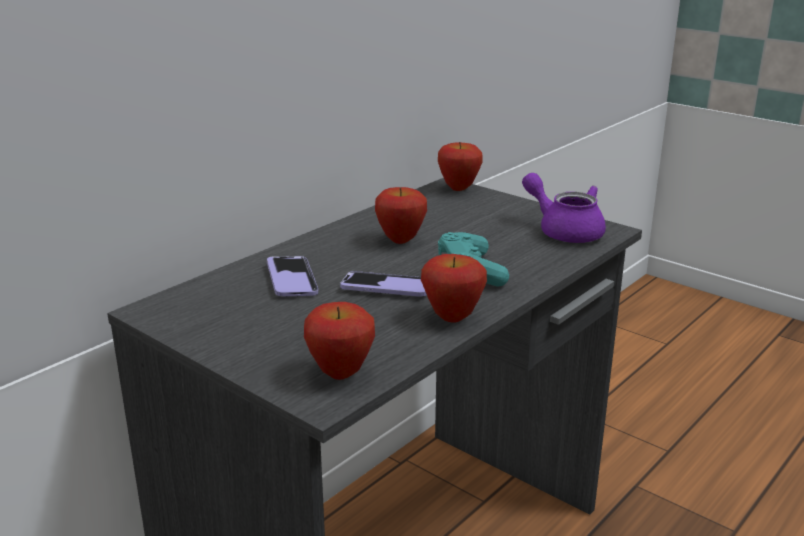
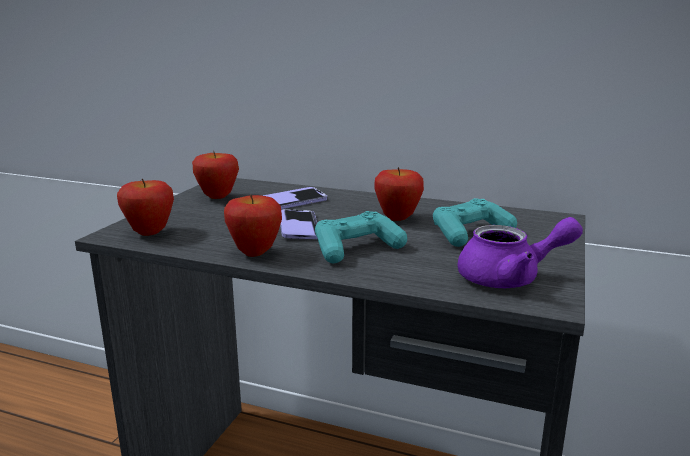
camera: 70 degrees right, 5 degrees down
apple [438,142,482,191] -> apple moved to [192,151,239,199]
purple teapot [522,173,606,243] -> purple teapot turned 60 degrees clockwise [458,217,583,288]
none -> turquoise game controller [433,198,517,247]

